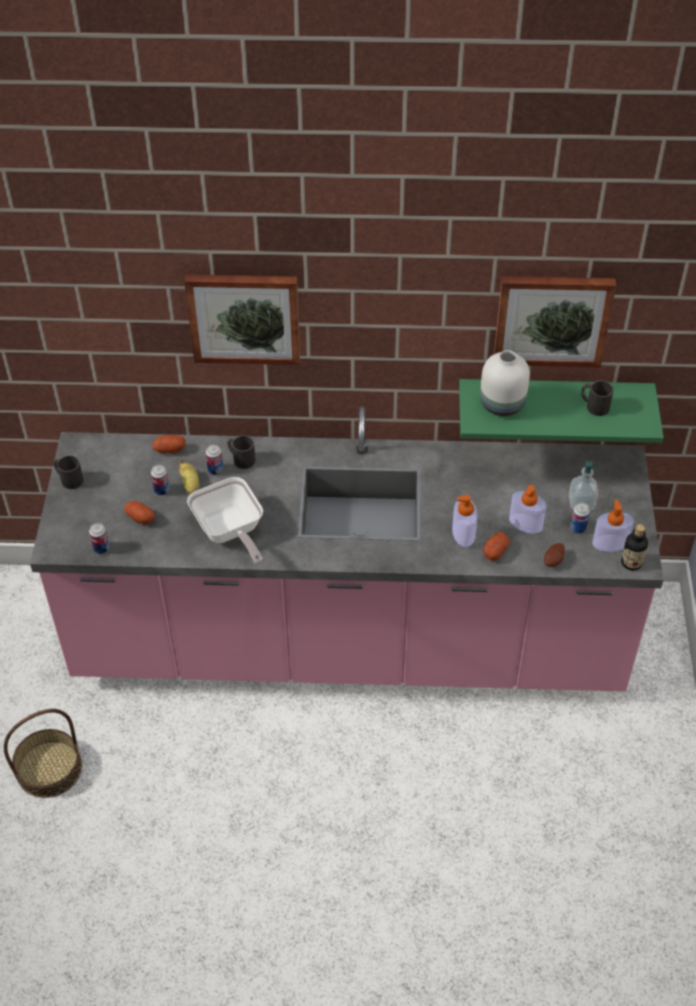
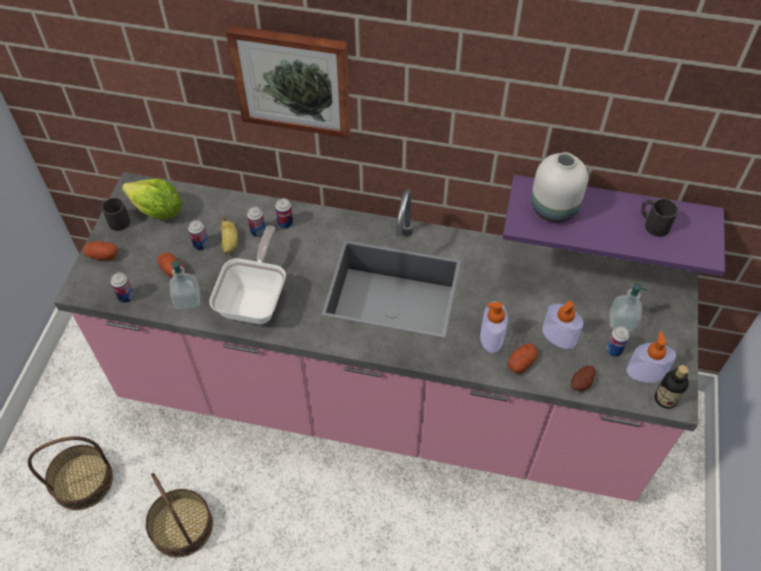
camera: 10 degrees right, 5 degrees up
potato [152,435,186,453] -> potato moved to [83,241,118,260]
frying pan [187,477,263,564] -> frying pan turned 150 degrees counterclockwise [209,226,286,324]
black mug [227,435,255,469] -> can [275,198,293,228]
green shelf [459,379,664,443] -> purple shelf [503,175,725,276]
picture [494,276,616,367] -> none
none -> lettuce [122,179,182,220]
none -> basket [146,473,213,557]
none -> soap dispenser [170,257,200,310]

